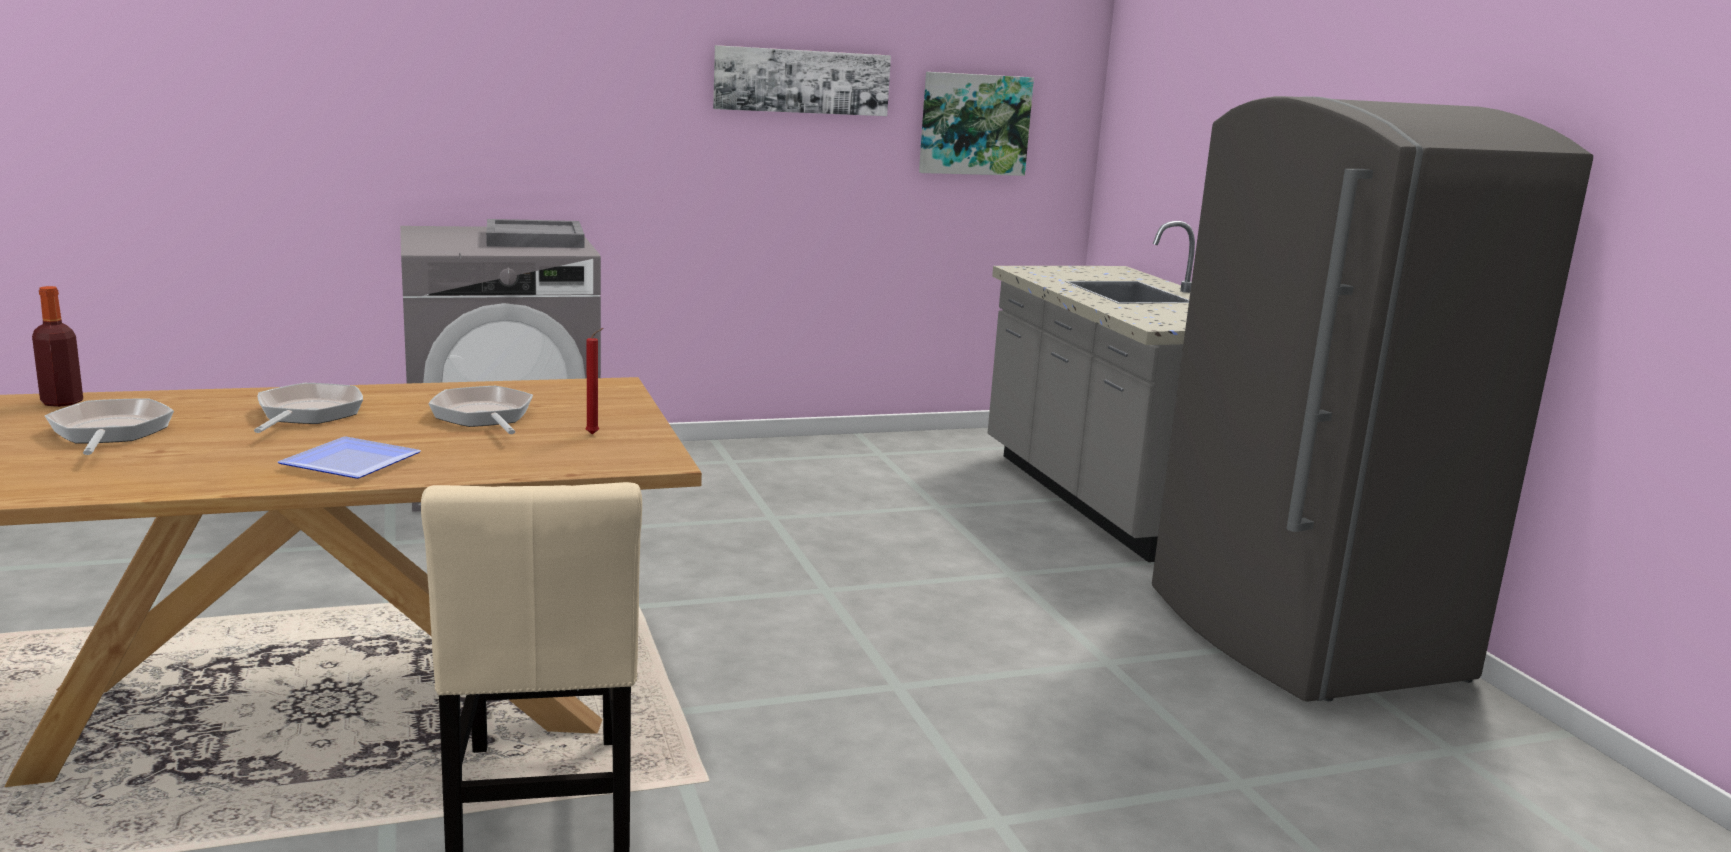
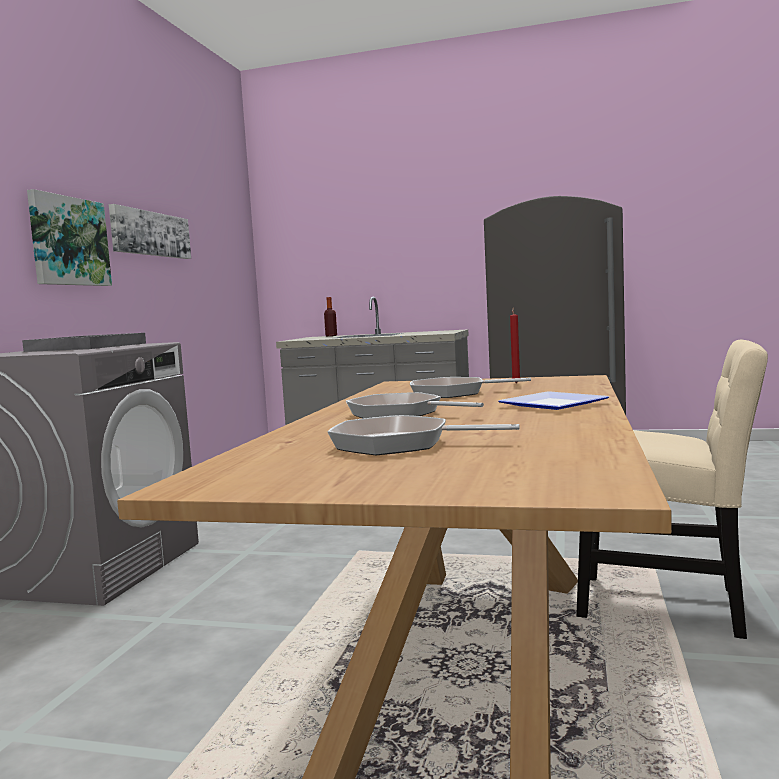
camera: 55 degrees left, 10 degrees down
bottle [32,286,83,407] -> bottle moved to [324,297,337,336]
picture [919,72,1034,176] -> picture moved to [27,189,112,286]

